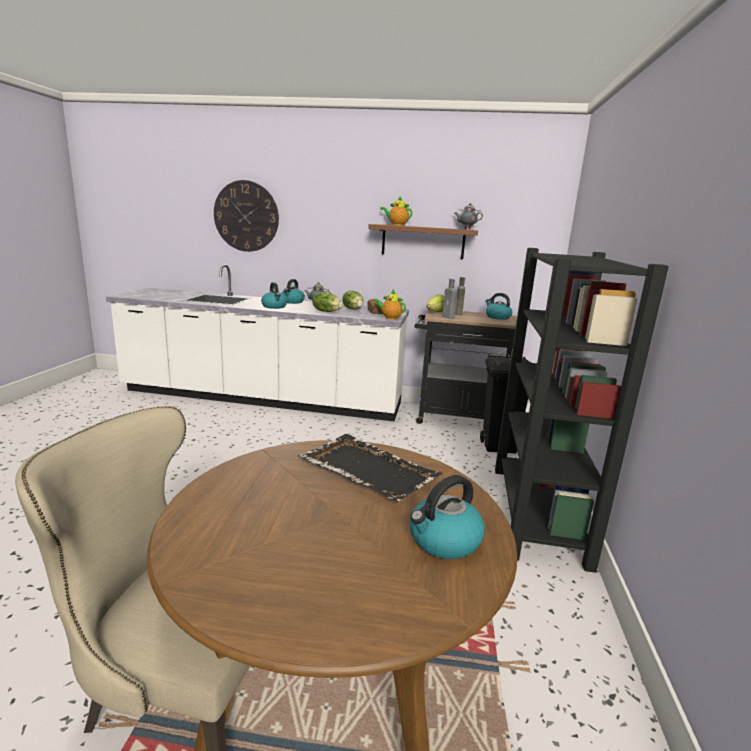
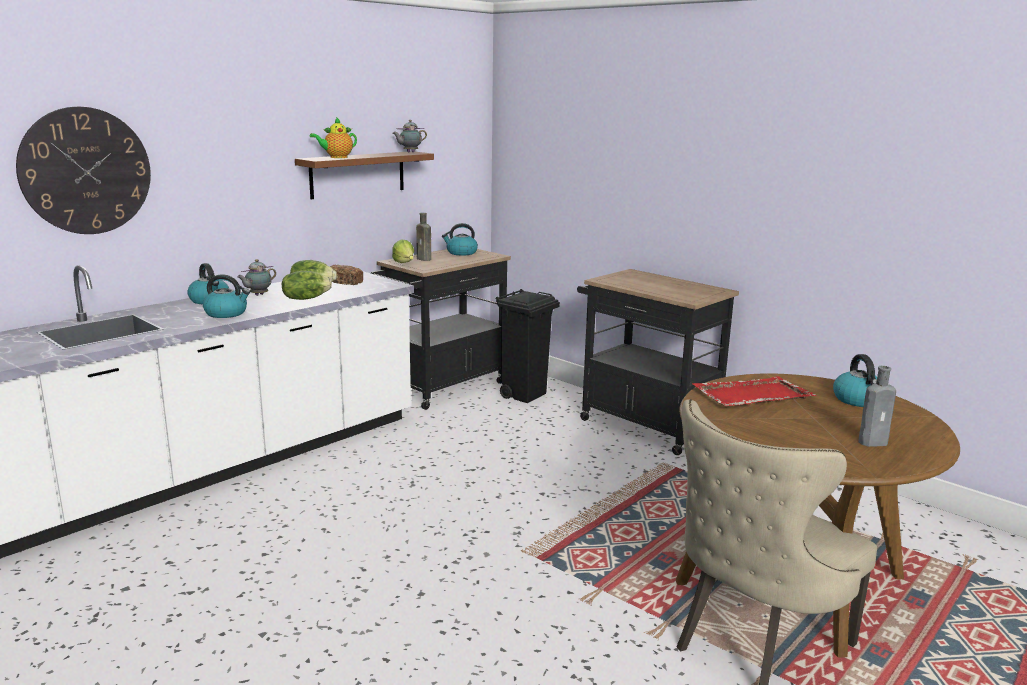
camera: 55 degrees left, 0 degrees up
black tray [298,434,442,502] -> red tray [692,376,817,406]
teapot [373,290,406,320] -> none
grey bottle [442,279,457,319] -> grey bottle moved to [858,366,896,447]
black bookcase [495,248,668,573] -> black cart [577,269,739,455]

